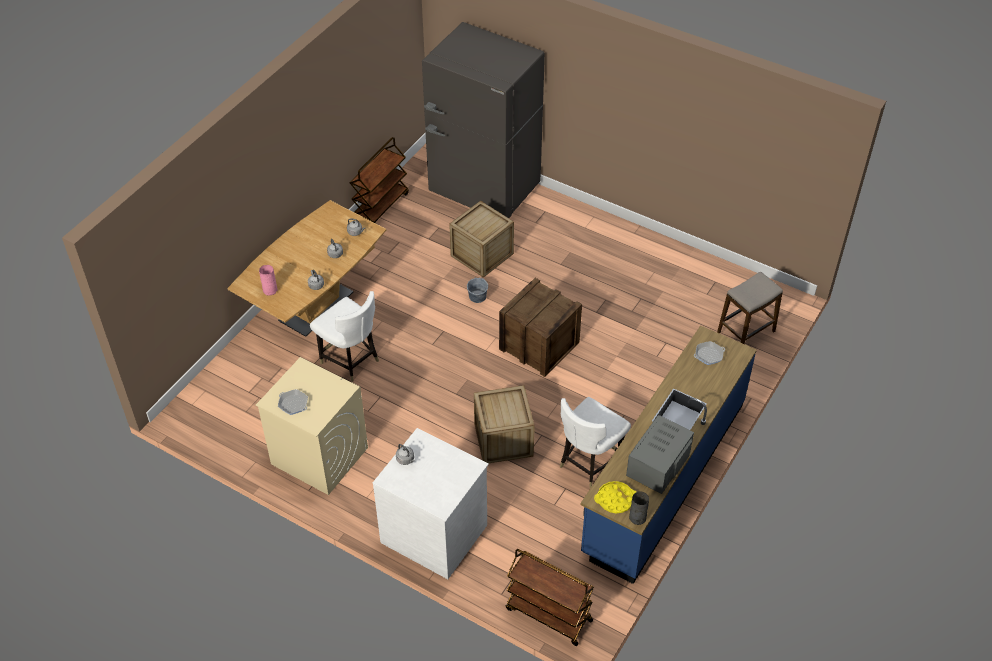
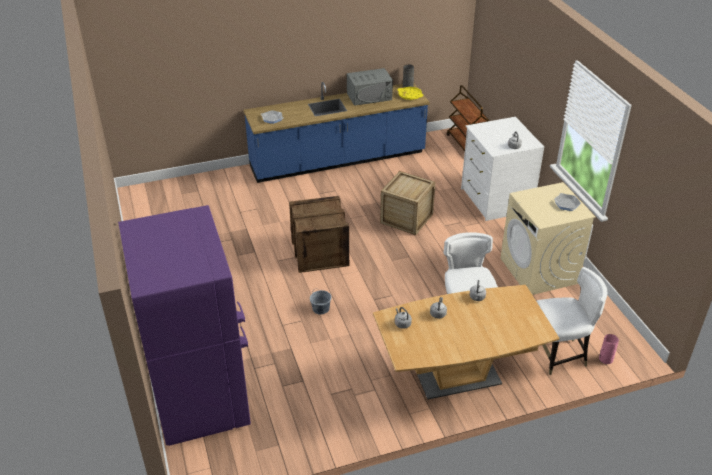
camera: 140 degrees left, 10 degrees down
pink vase [259,265,277,295] -> pink vase moved to [599,334,619,364]
brown cart [350,137,409,223] -> none
grey fridge [422,22,545,218] -> purple fridge [118,205,251,446]
crate [449,201,514,278] -> none
white chair [560,397,631,488] -> white chair moved to [536,267,607,375]
stool [717,272,783,344] -> none

